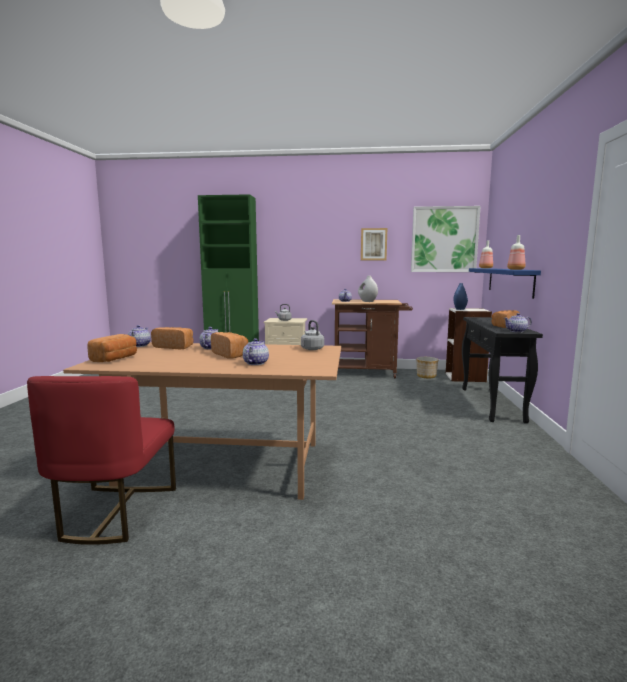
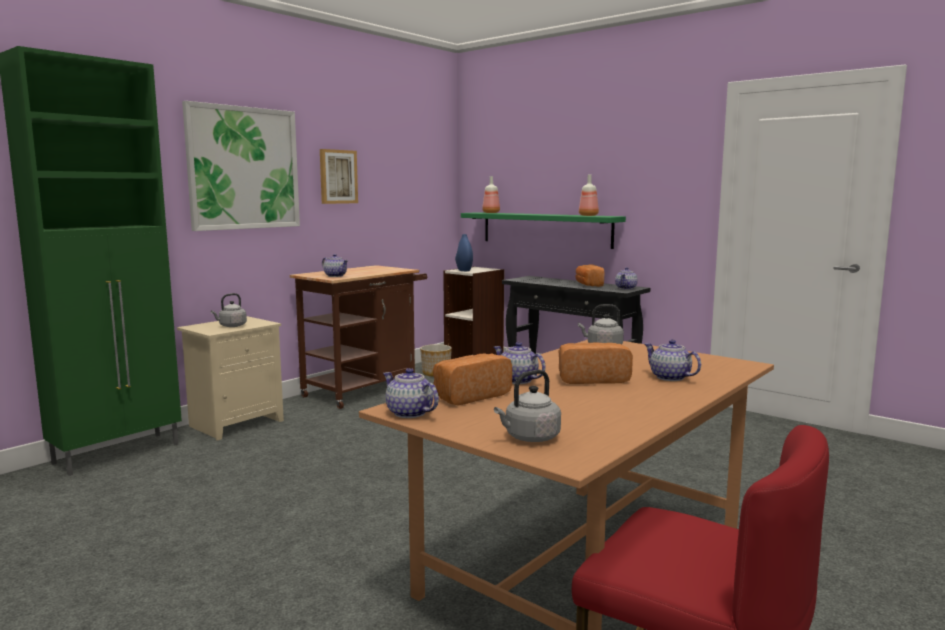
camera: 55 degrees left, 0 degrees up
bread [87,334,137,362] -> grey kettle [494,370,561,442]
white vase [358,276,378,302] -> none
picture [411,206,481,272] -> picture moved to [182,101,300,231]
blue shelf [469,268,541,299] -> green shelf [461,212,626,249]

